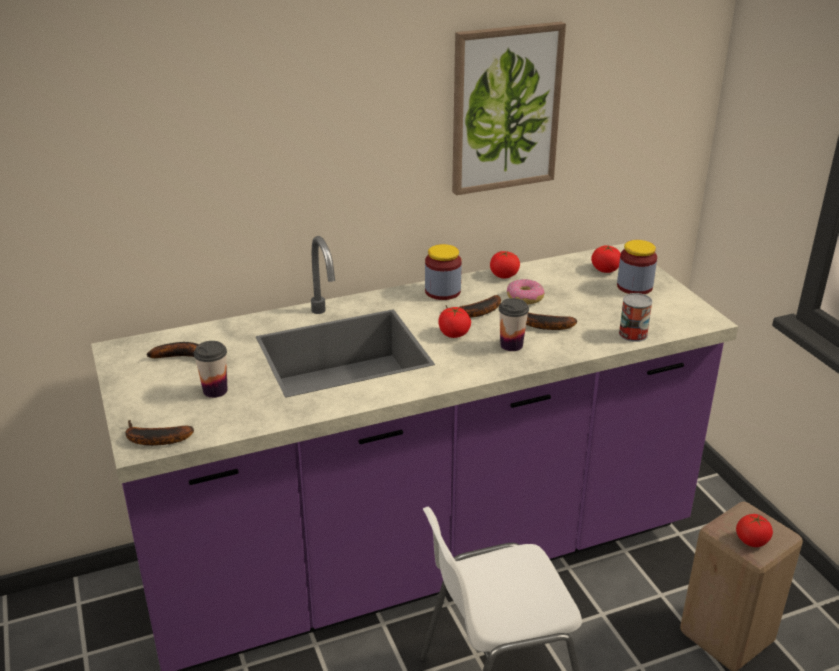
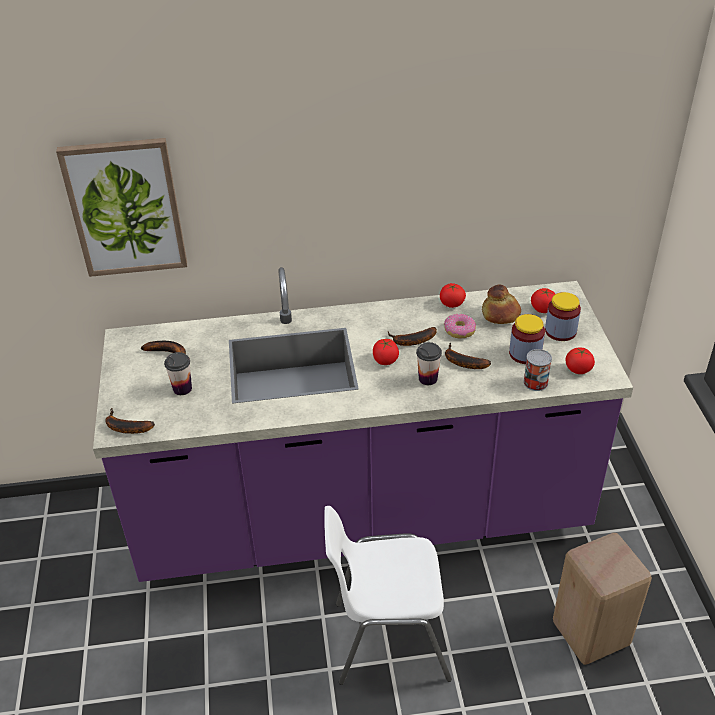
camera: 15 degrees right, 10 degrees up
jar [425,244,462,300] -> jar moved to [509,314,545,364]
picture [452,22,566,195] -> picture moved to [56,138,187,277]
tomato [736,514,773,547] -> tomato moved to [565,348,595,374]
none -> bread [482,284,521,324]

